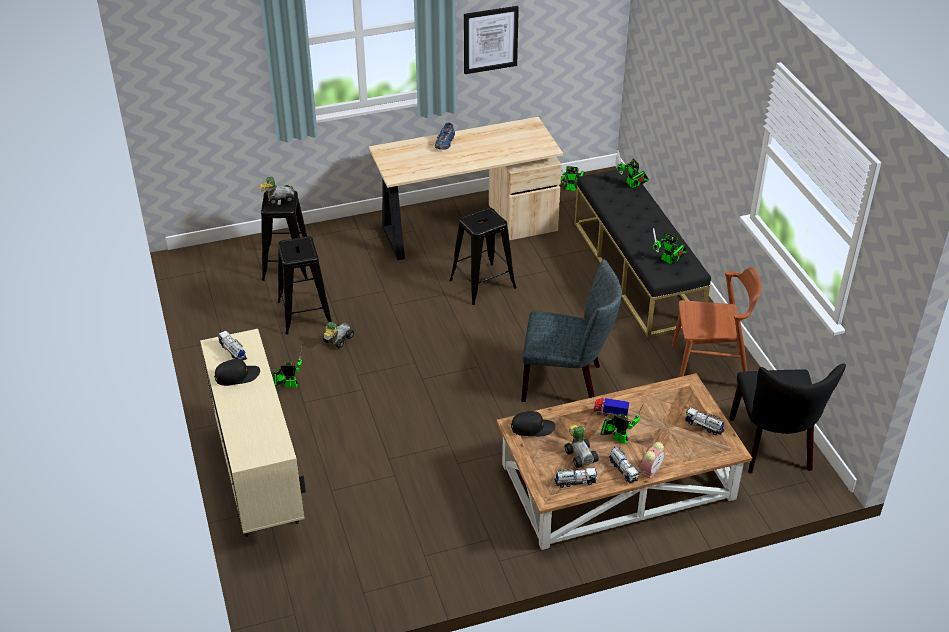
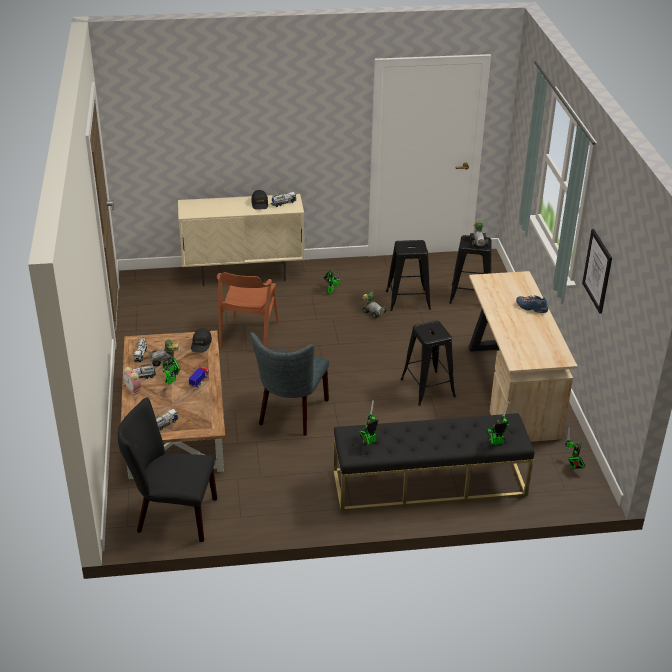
camera: 100 degrees right, 5 degrees down
brown chair [672,267,761,377] -> brown chair moved to [217,272,279,347]

